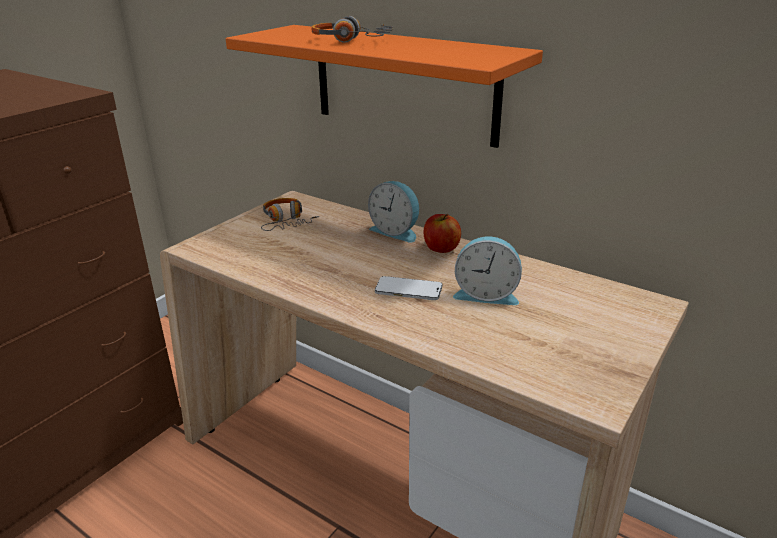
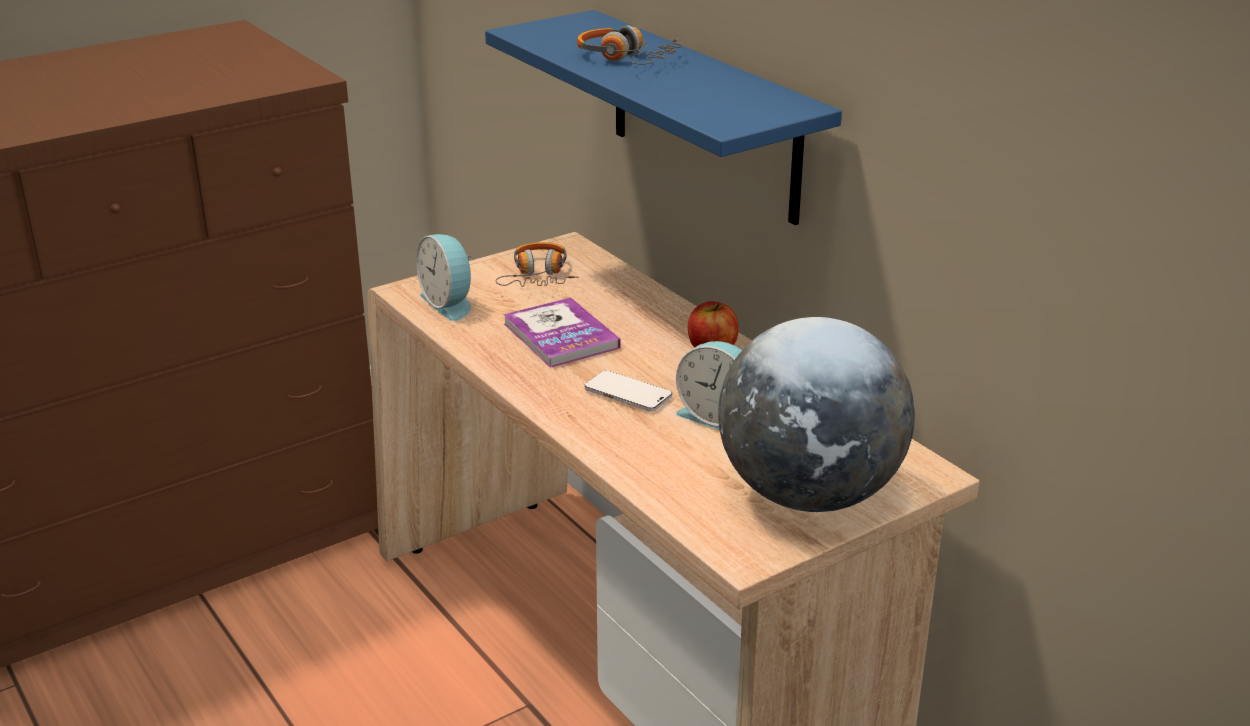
camera: 20 degrees right, 0 degrees up
orange shelf [226,25,543,148] -> blue shelf [485,10,842,225]
alarm clock [368,181,419,243] -> alarm clock moved to [416,234,473,321]
none -> book [503,297,621,368]
none -> globe [718,317,915,512]

